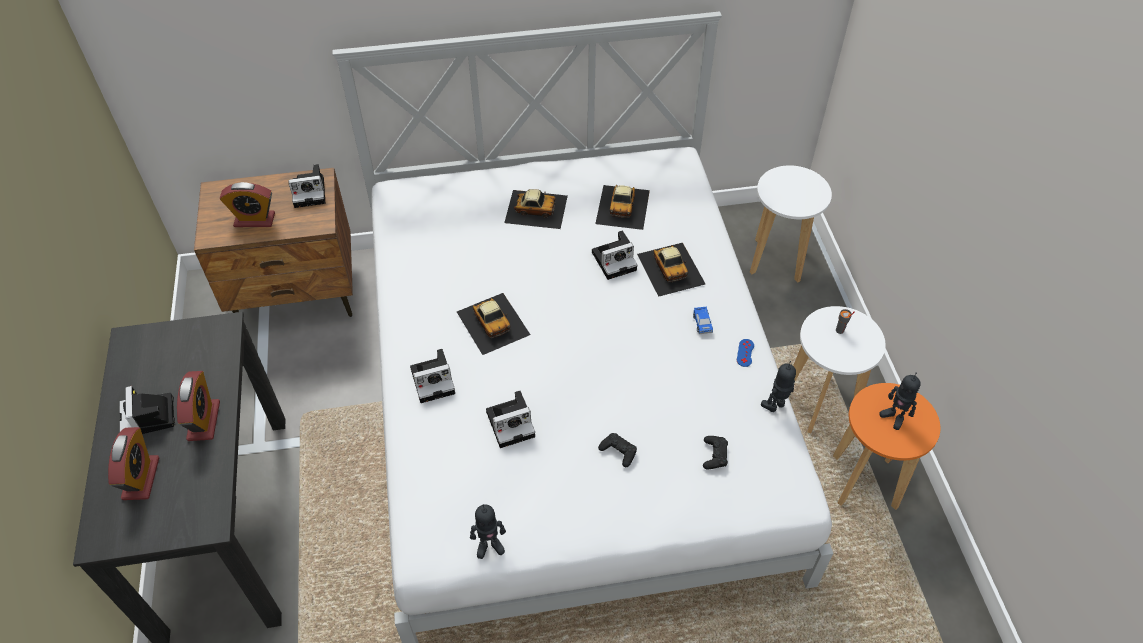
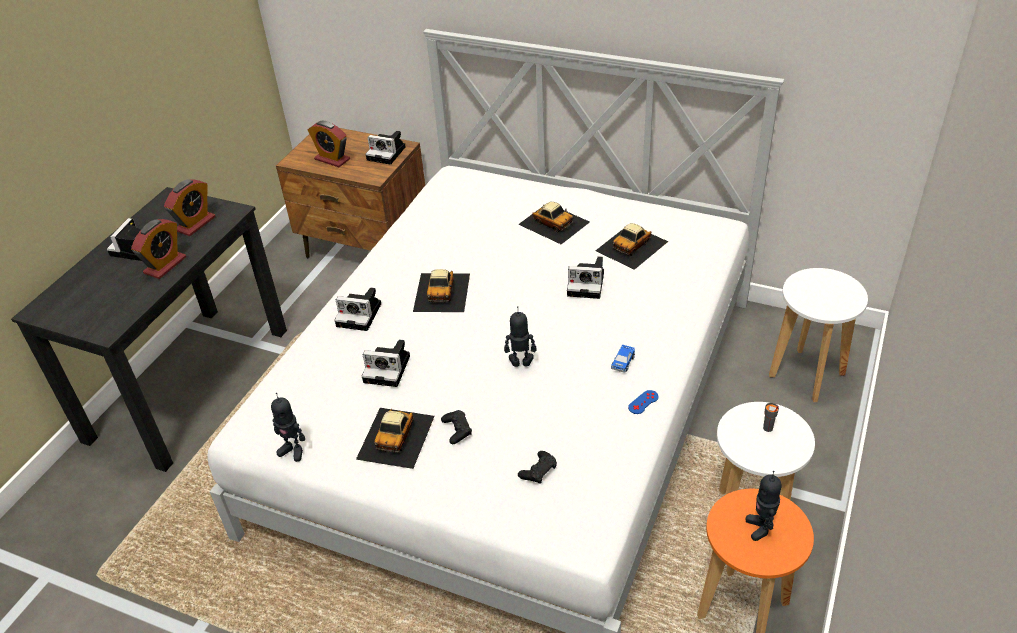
camera: 35 degrees right, 10 degrees down
alarm clock [108,427,160,500] -> alarm clock moved to [164,179,215,236]
toy car [637,243,705,297] -> toy car moved to [356,408,435,469]
toy robot [761,361,796,412] -> toy robot moved to [504,306,536,367]

